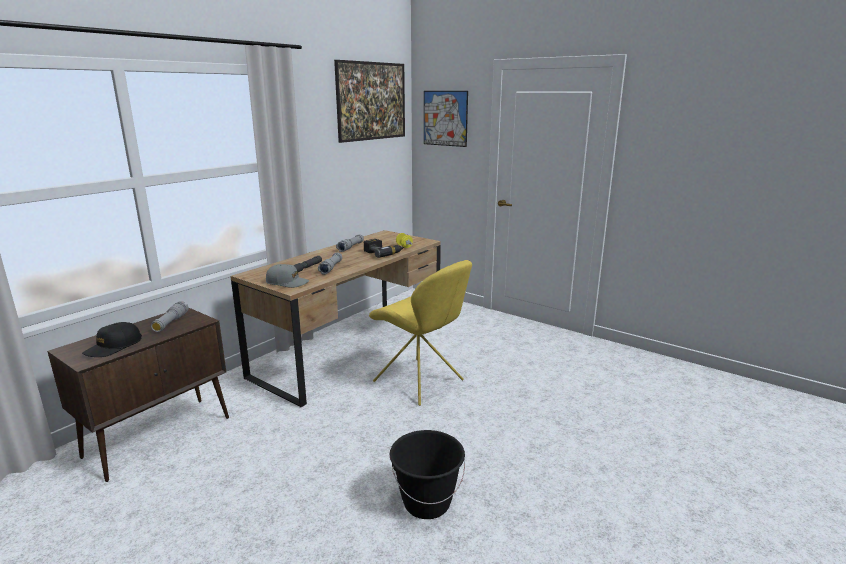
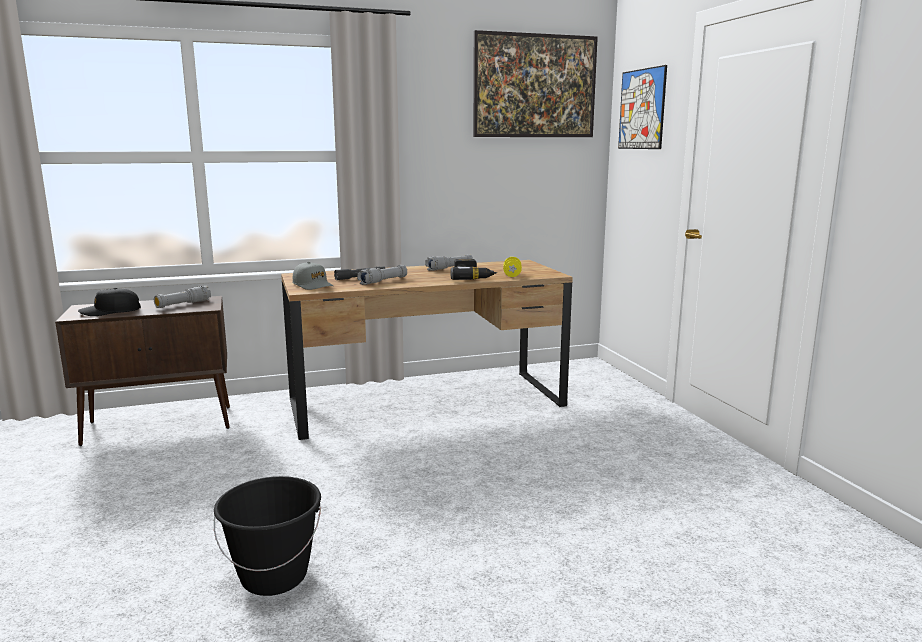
camera: 35 degrees right, 5 degrees down
yellow chair [369,260,472,406] -> none

